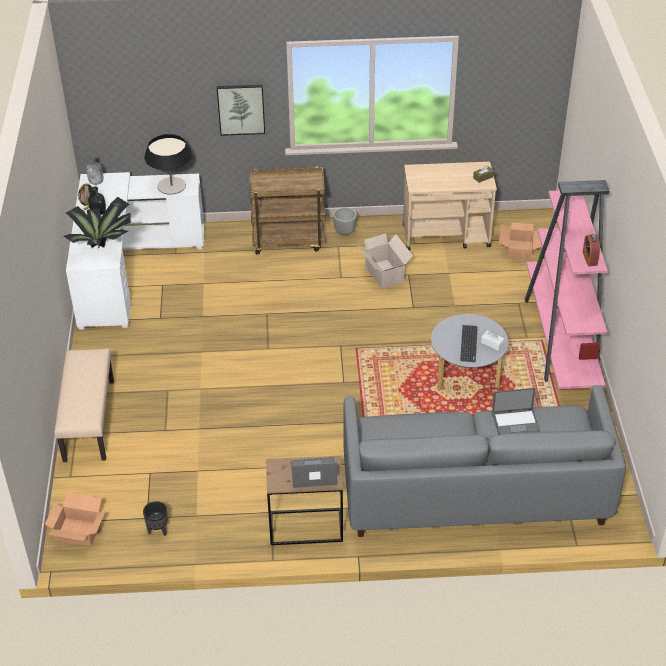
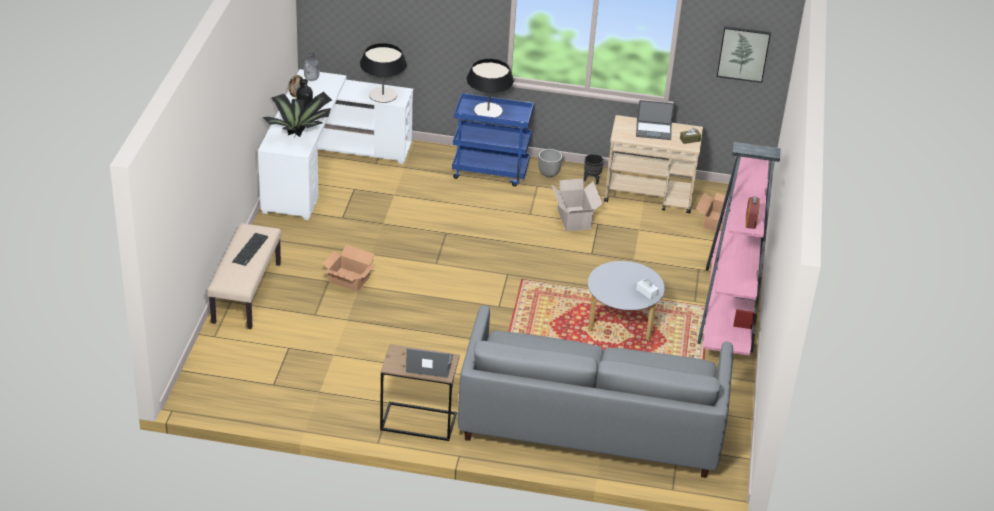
camera: 10 degrees right, 5 degrees down
cardboard box [45,493,106,546] -> cardboard box moved to [323,245,376,291]
black planter [143,501,168,536] -> black planter moved to [584,154,604,184]
picture [217,85,265,136] -> picture moved to [717,26,771,83]
brown cart [249,167,326,255] -> blue cart [452,93,534,187]
keyboard [460,325,478,362] -> keyboard moved to [232,233,268,266]
laptop [492,388,540,435] -> laptop moved to [636,100,675,140]
none -> table lamp [466,59,514,118]

